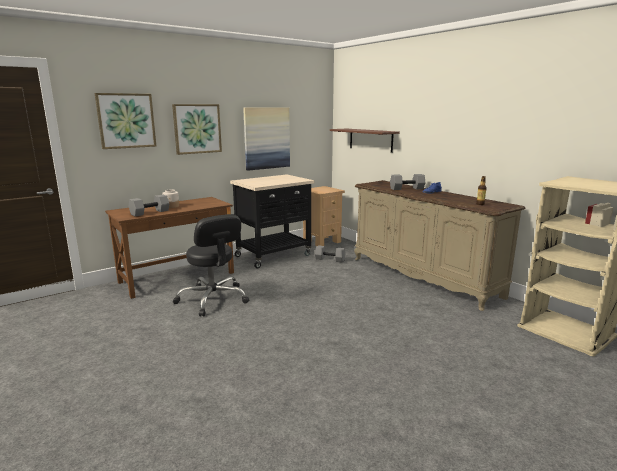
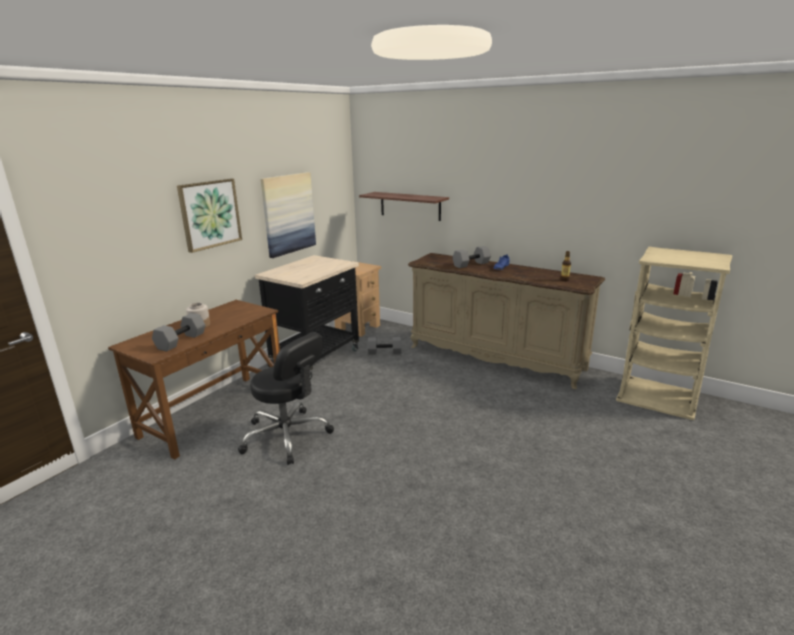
camera: 20 degrees left, 5 degrees up
picture [95,93,157,149] -> none

